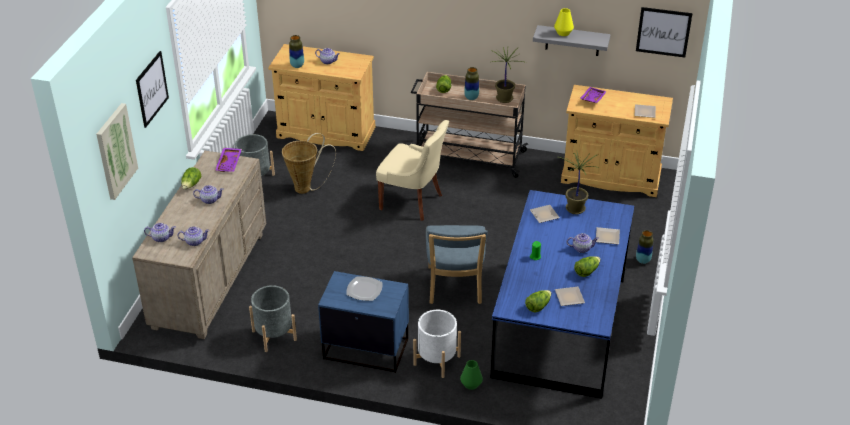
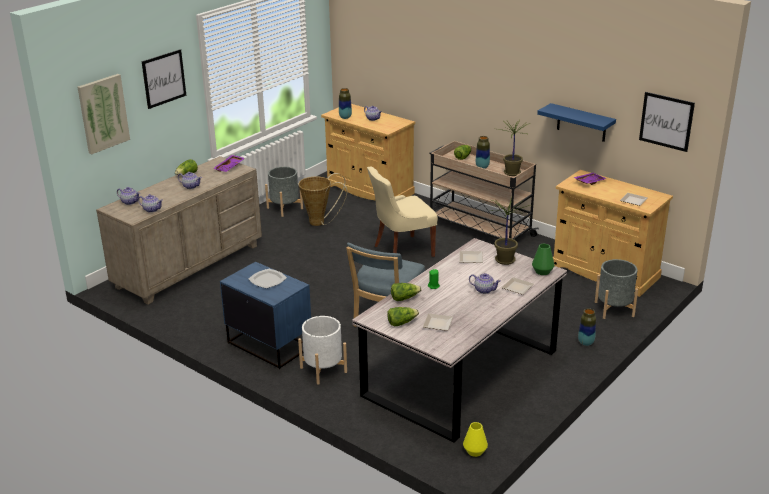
camera: 25 degrees right, 10 degrees down
grey planter [249,285,297,352] -> grey planter moved to [595,259,638,319]
beige chair [376,120,449,221] -> beige chair turned 105 degrees clockwise [367,167,438,257]
green vase [460,360,483,390] -> green vase moved to [532,244,554,275]
blue dining table [490,190,634,399] -> grey dining table [352,238,567,443]
grey shelf [533,25,611,56] -> blue shelf [537,103,616,142]
yellow vase [554,8,574,36] -> yellow vase moved to [463,422,488,457]
lettuce [574,256,600,277] -> lettuce moved to [391,283,422,301]

